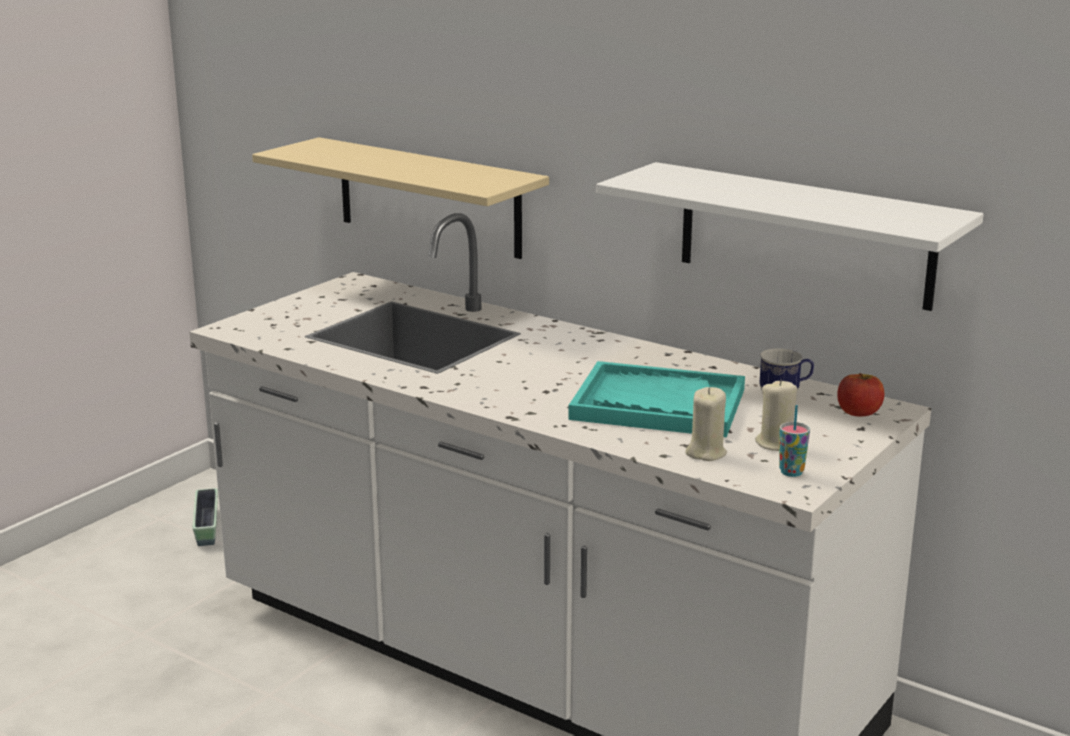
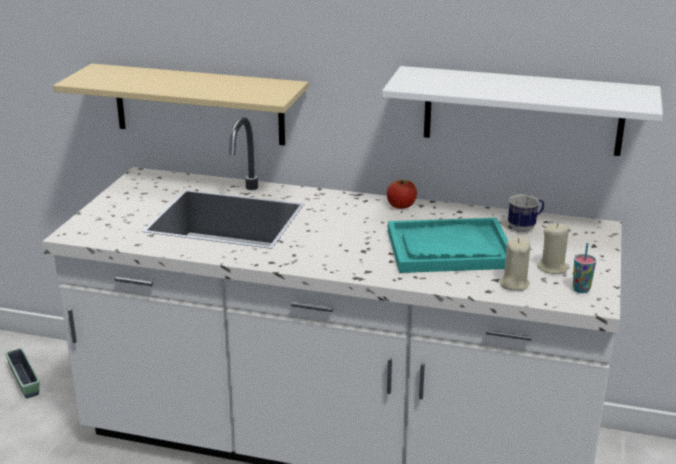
camera: 20 degrees left, 5 degrees up
apple [837,373,884,416] -> apple moved to [387,180,417,209]

